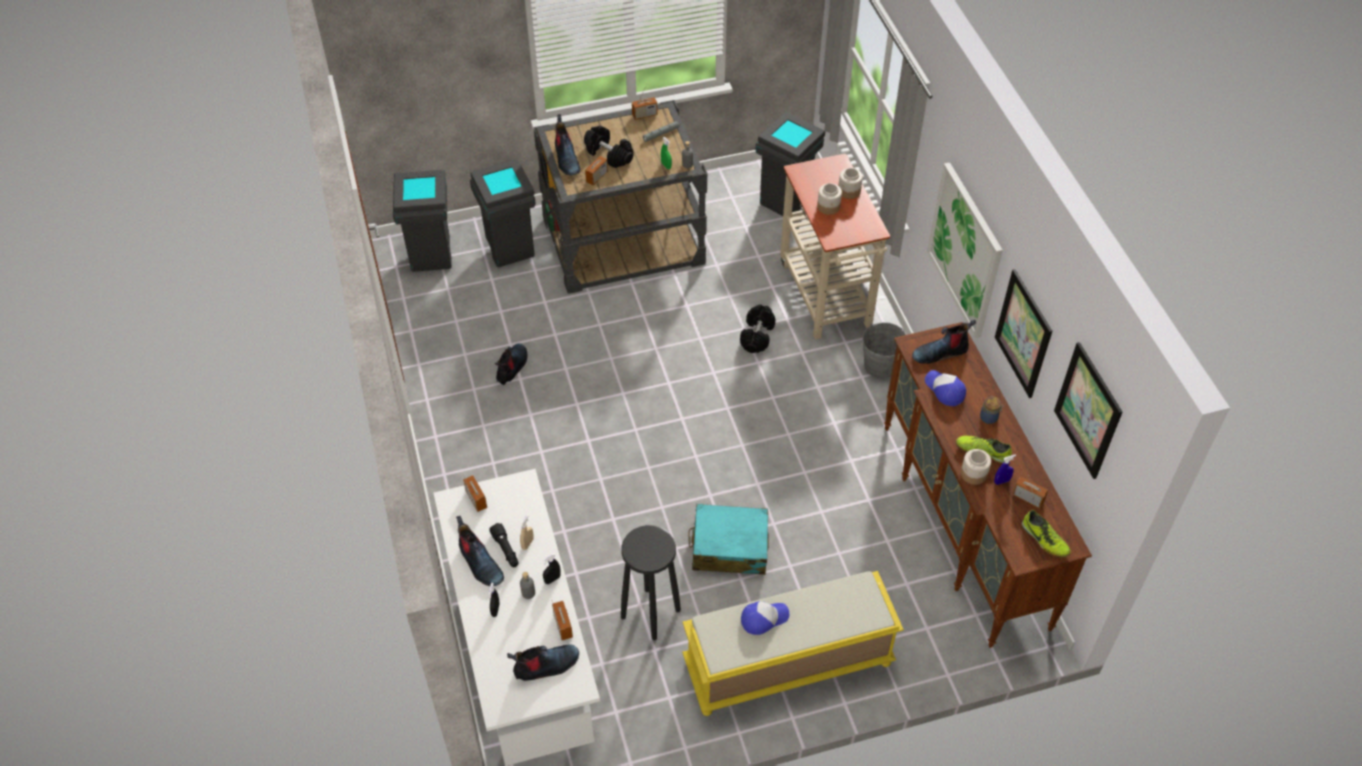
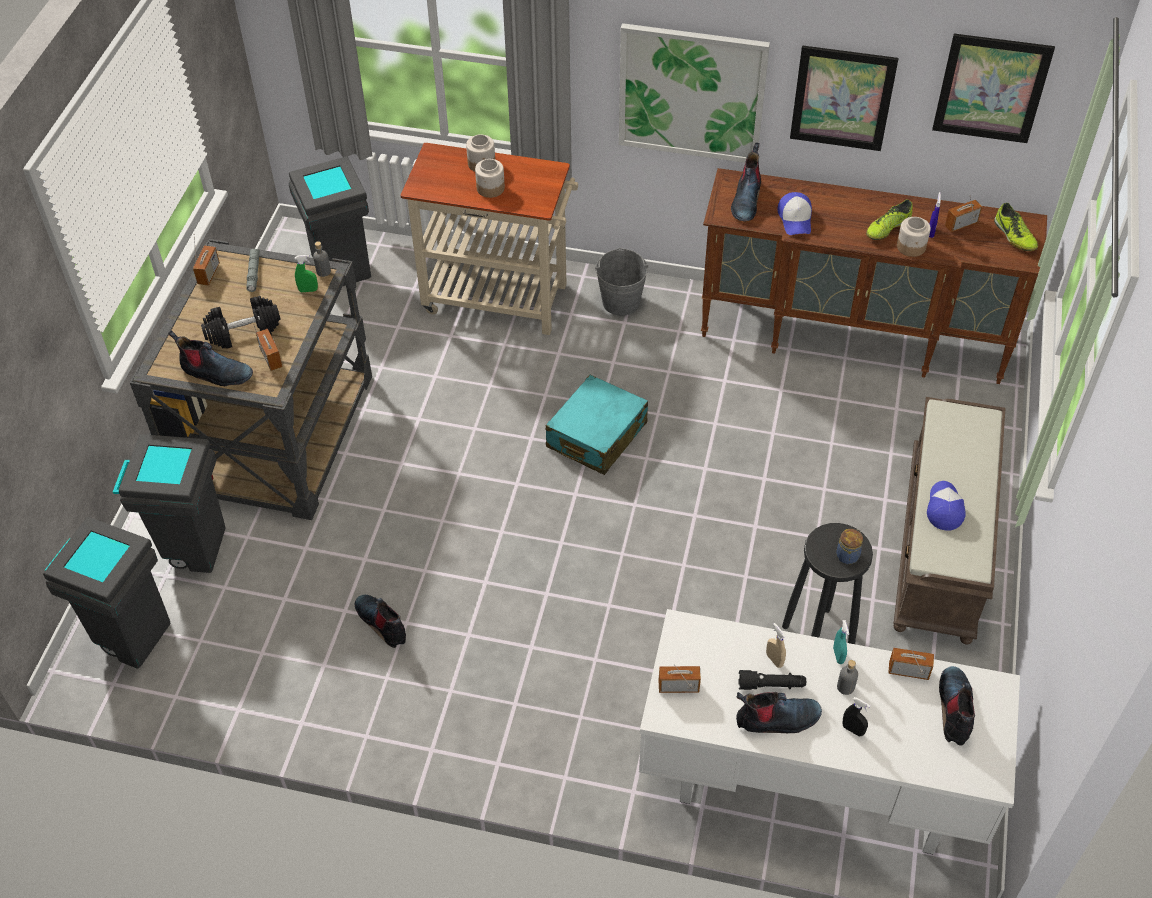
camera: 60 degrees left, 0 degrees up
black spray bottle [543,554,561,584] -> turquoise spray bottle [833,620,849,664]
yellow bench [682,571,904,716] -> brown bench [894,397,1006,645]
turquoise suitcase [688,504,769,575] -> turquoise suitcase moved to [546,375,648,475]
black dumbbell [740,305,776,353] -> none
cap [925,370,966,406] -> cap turned 90 degrees counterclockwise [778,192,812,235]
jar [980,397,1004,424] -> jar moved to [836,529,863,564]
shoe [1022,510,1071,557] -> shoe turned 75 degrees clockwise [994,203,1038,251]

